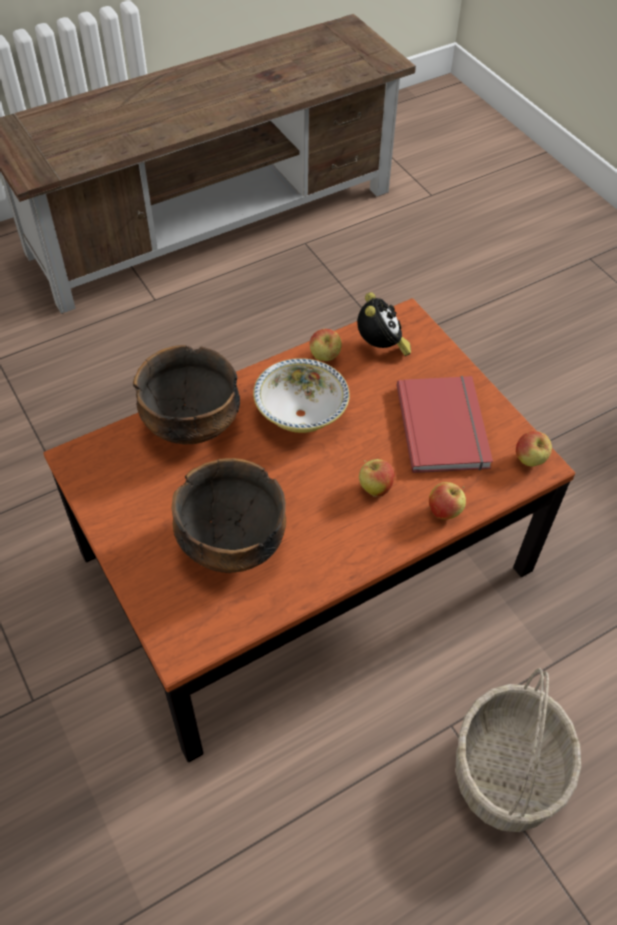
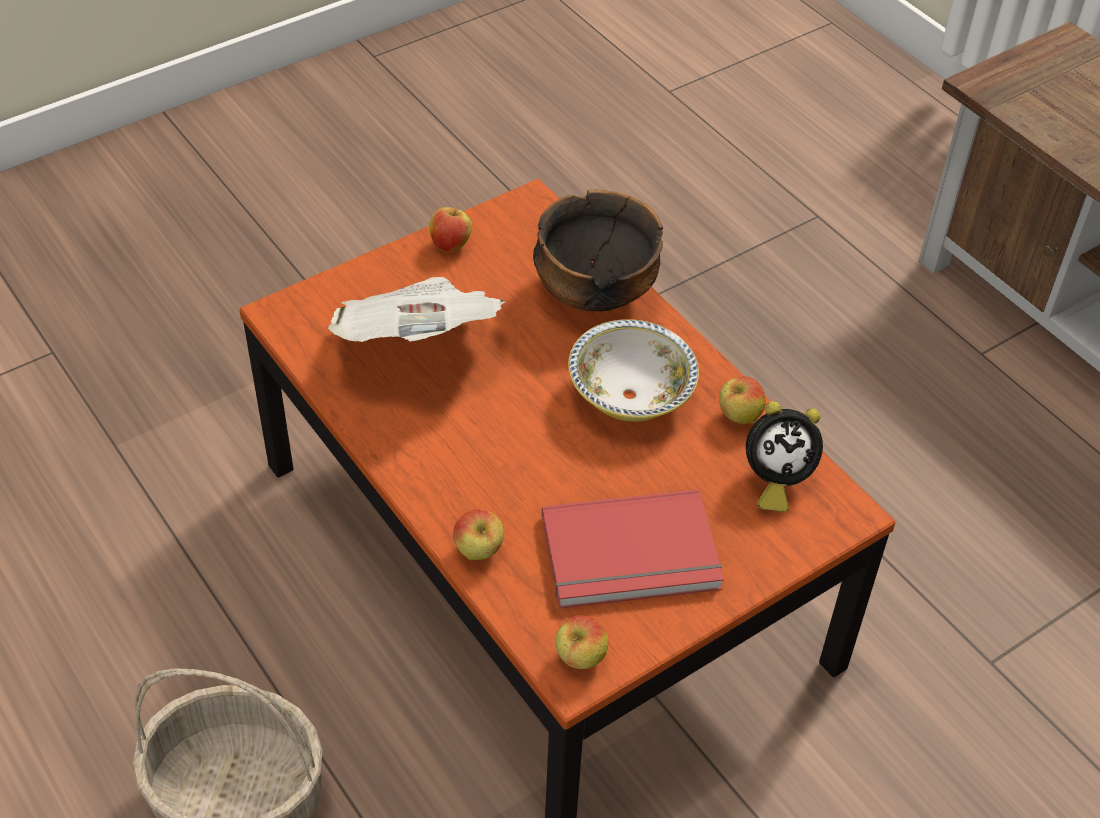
camera: 85 degrees right, 5 degrees down
bowl [171,458,286,573] -> newspaper [328,277,505,342]
apple [359,459,395,497] -> apple moved to [429,203,472,252]

